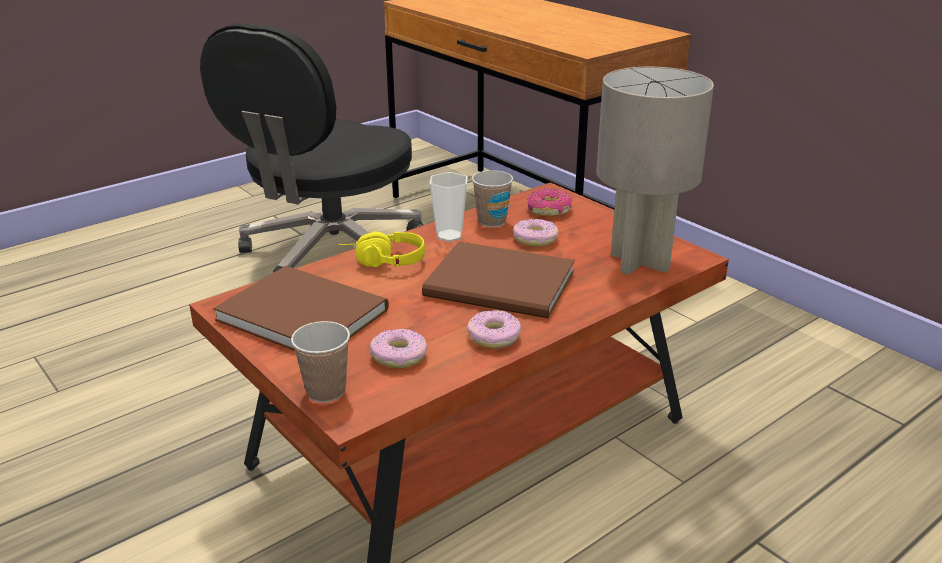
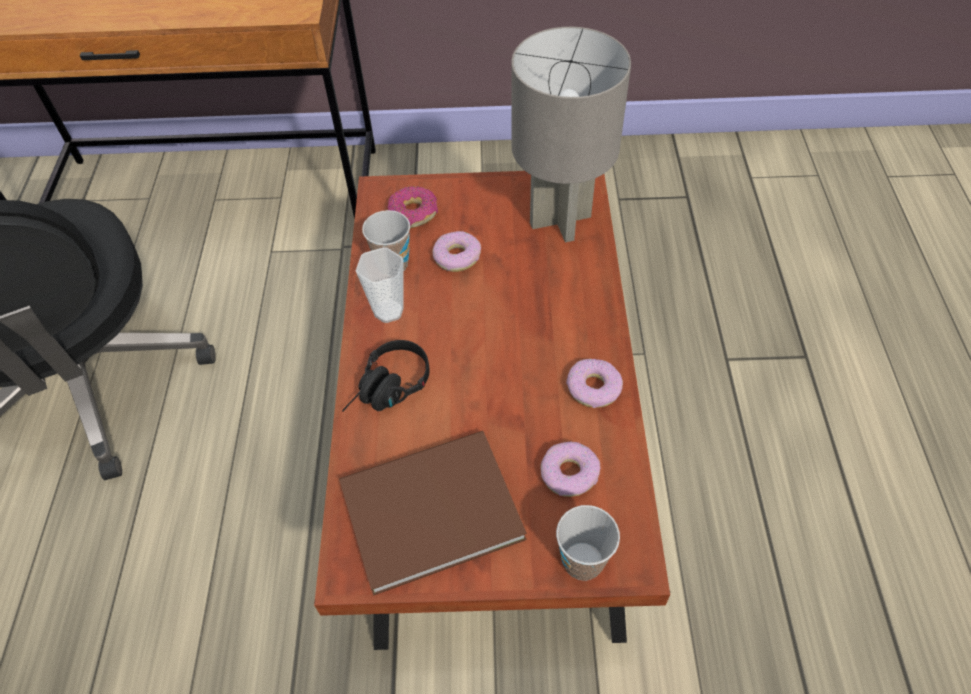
camera: 50 degrees left, 25 degrees up
yellow headphones [339,231,425,267] -> black headphones [342,340,430,412]
brown book [422,241,575,318] -> none

